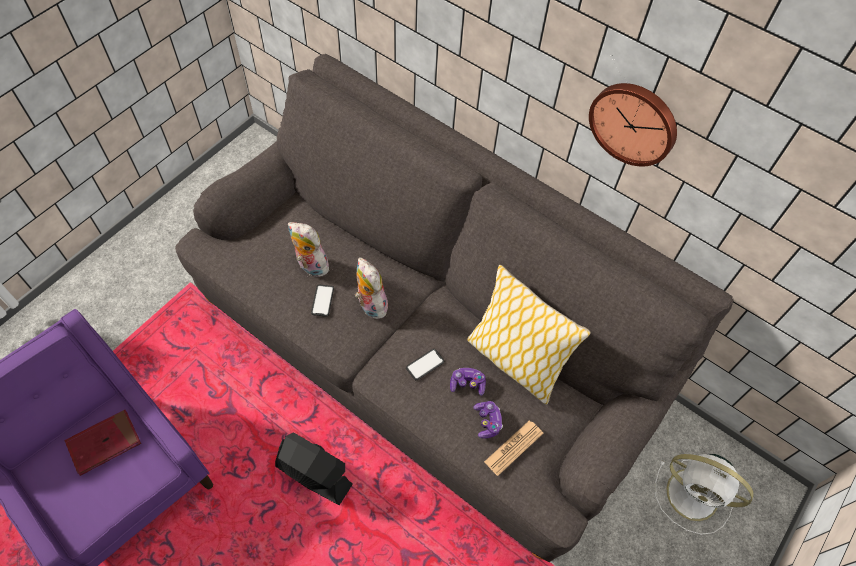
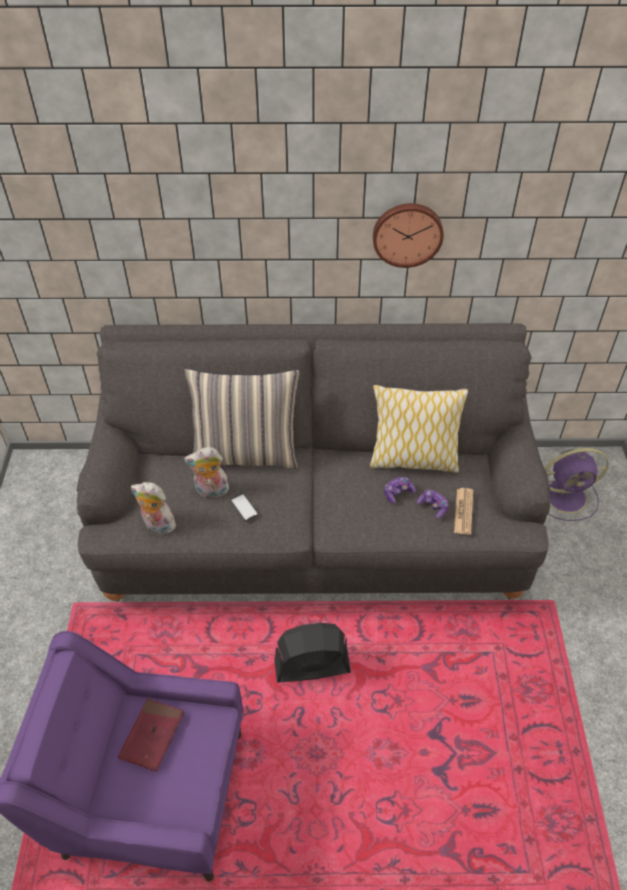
camera: 35 degrees left, 10 degrees down
plush toy [355,257,390,319] -> plush toy moved to [131,482,176,534]
phone [406,349,444,380] -> none
white fan [655,453,754,535] -> purple fan [545,448,609,521]
none -> pillow [184,369,299,469]

